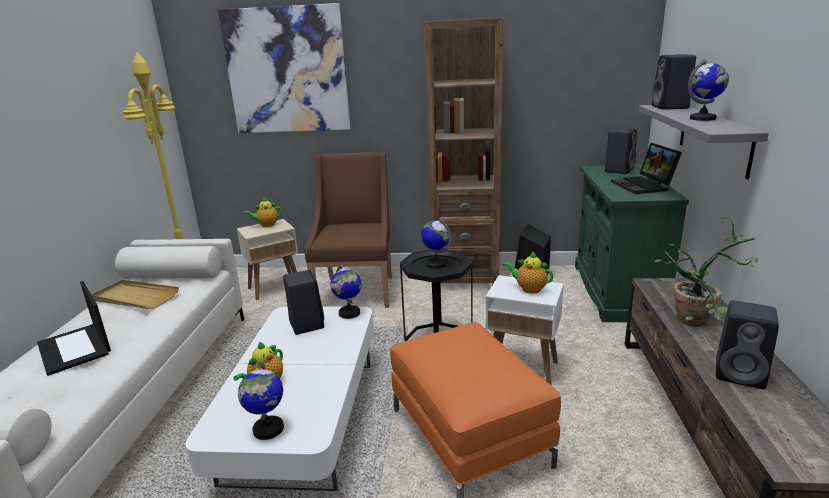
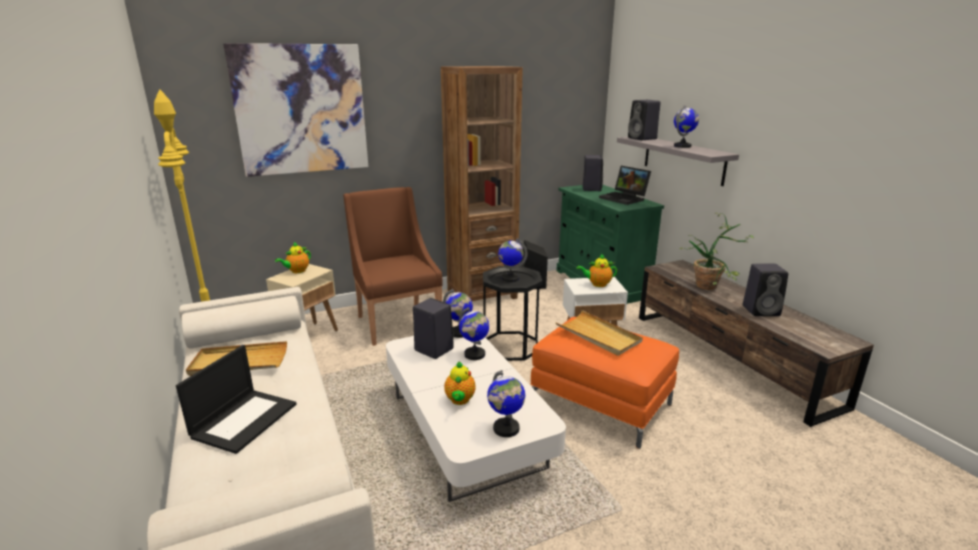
camera: 30 degrees left, 0 degrees up
laptop [37,281,111,376] -> laptop turned 90 degrees counterclockwise [176,345,297,454]
none -> globe [459,307,489,360]
none -> beige tray [555,310,643,356]

